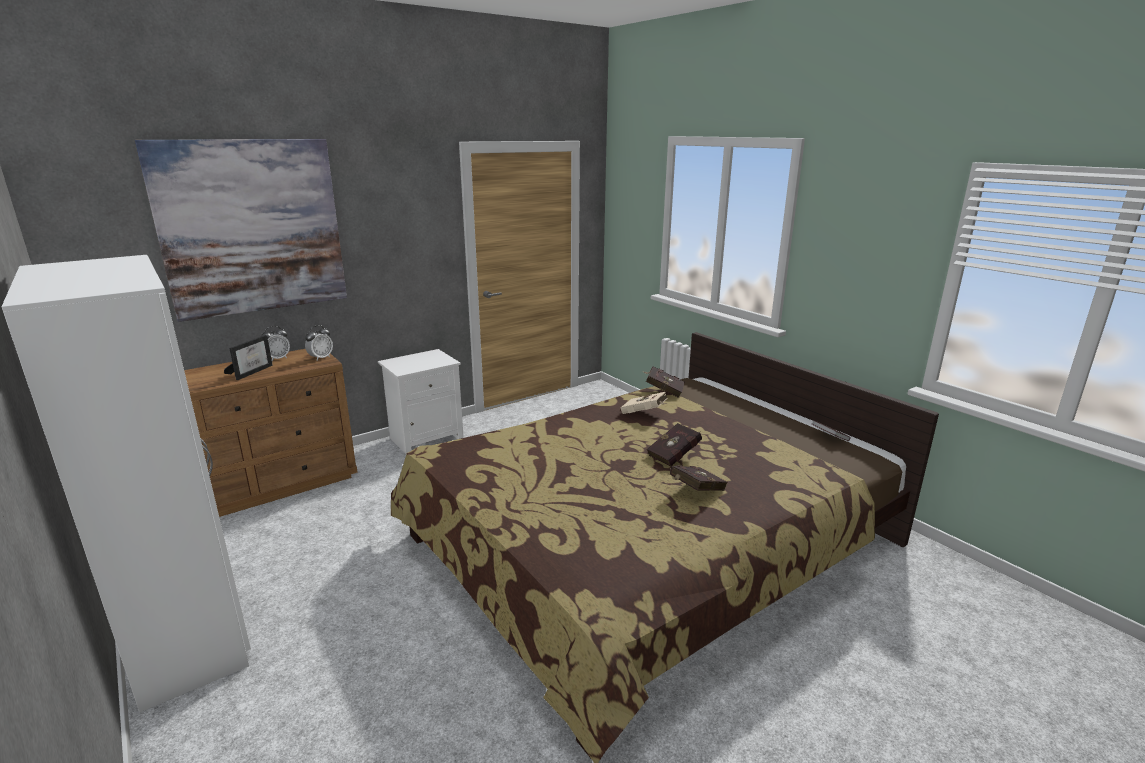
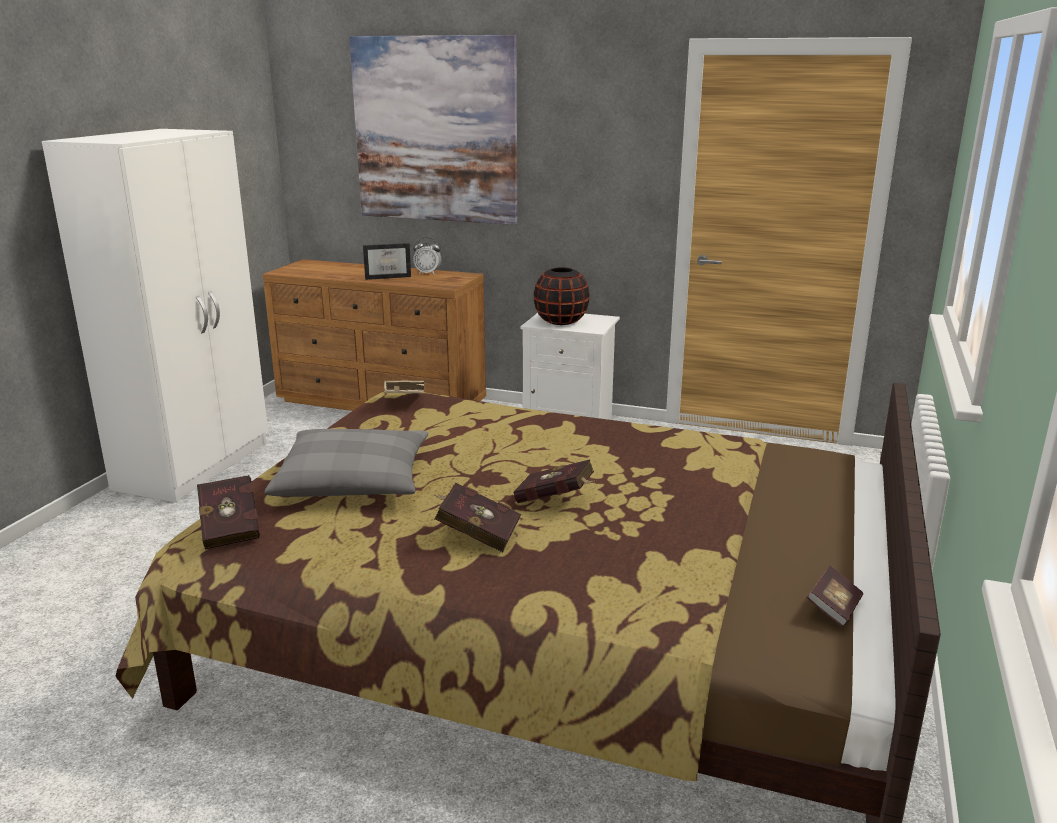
camera: 55 degrees right, 0 degrees up
alarm clock [305,325,333,361] -> none
beige book [621,392,668,414] -> beige book moved to [384,380,424,393]
red book [644,366,685,398] -> red book moved to [197,475,260,549]
none -> grey pillow [265,429,428,497]
none -> black vase [533,267,590,325]

